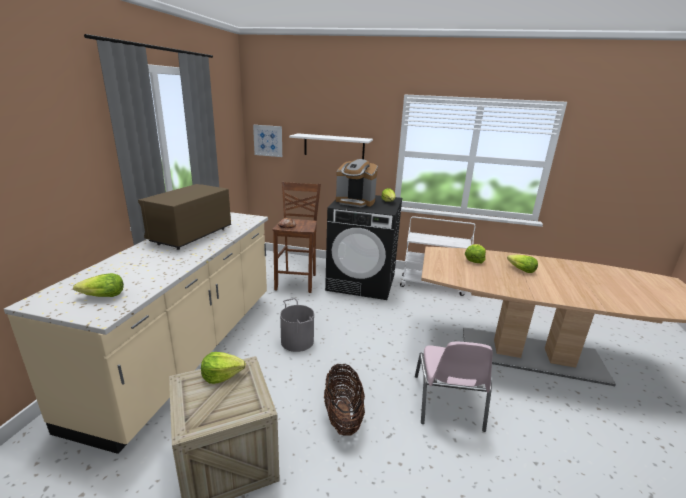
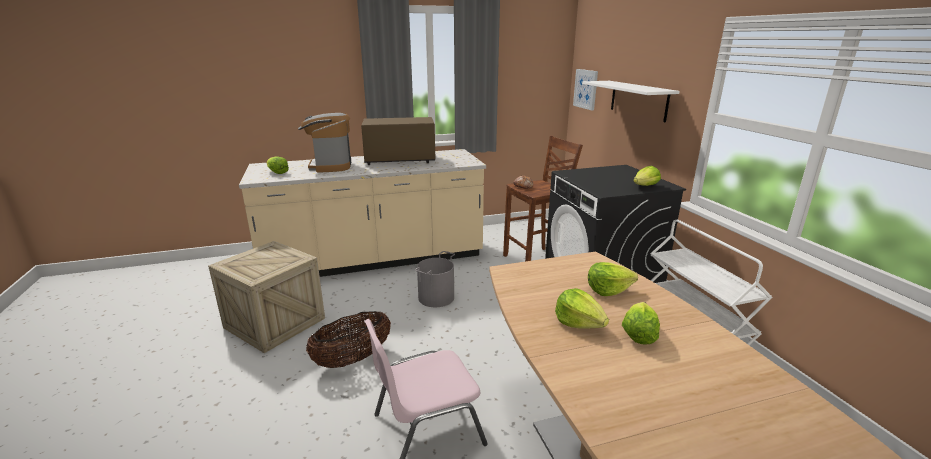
camera: 60 degrees right, 0 degrees up
lettuce [201,352,246,384] -> lettuce moved to [555,288,609,328]
coffee machine [336,159,378,207] -> coffee machine moved to [298,113,351,172]

